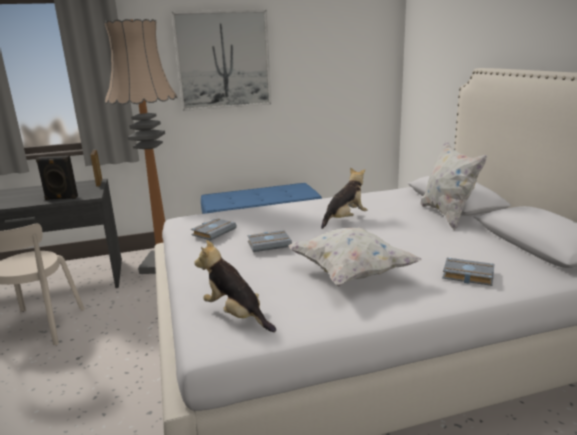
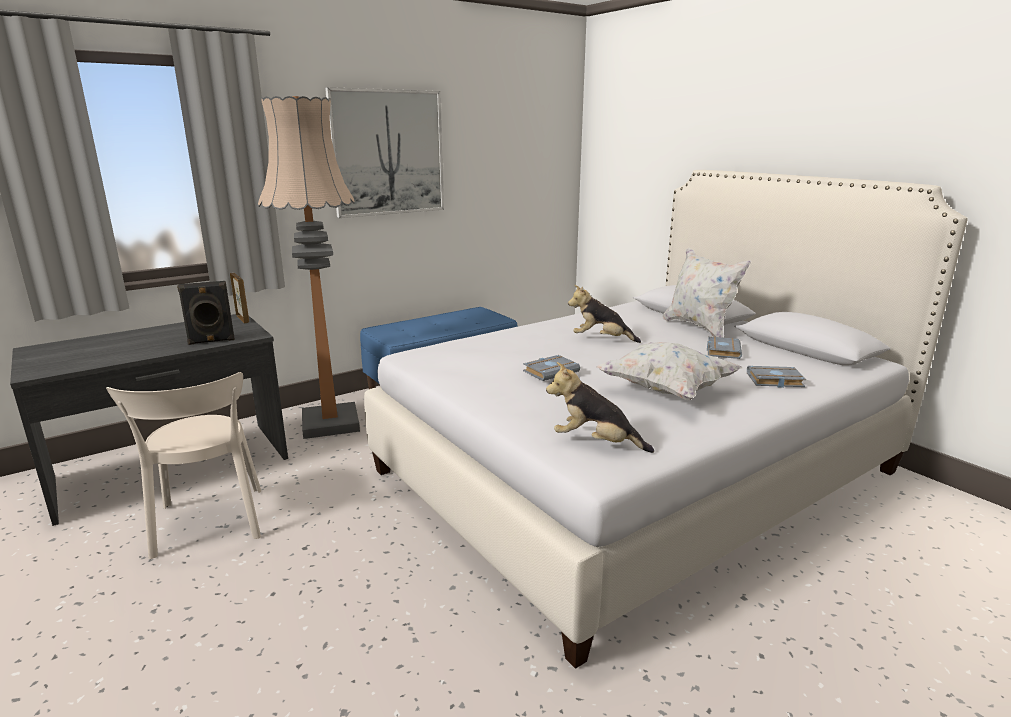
camera: 20 degrees left, 0 degrees up
grey book [191,218,237,241] -> grey book moved to [707,336,742,359]
plush toy [321,167,368,229] -> plush toy turned 105 degrees counterclockwise [568,285,641,343]

